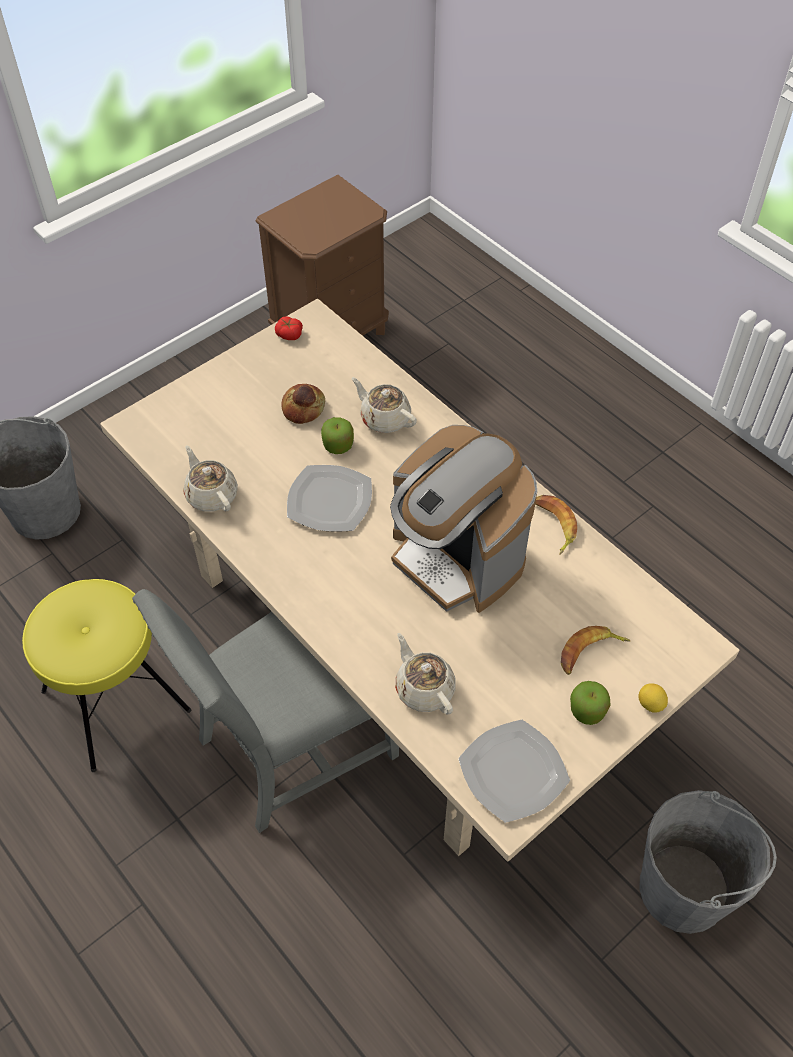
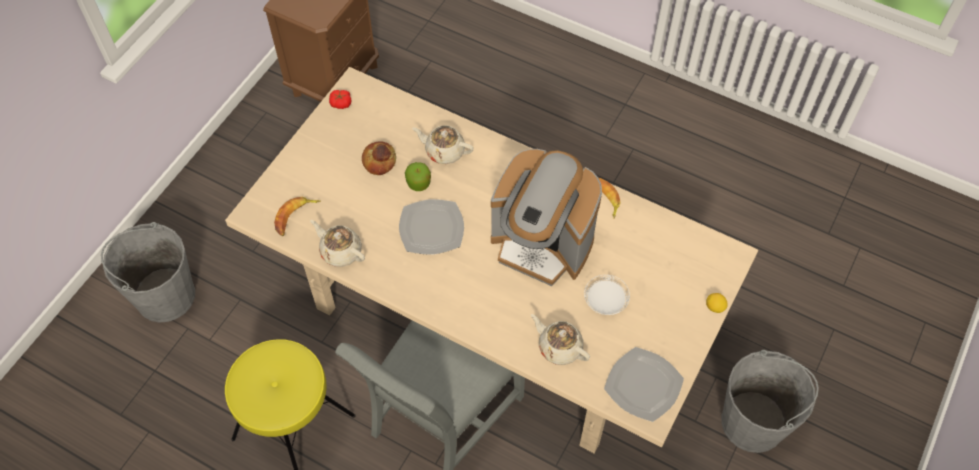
camera: 20 degrees left, 5 degrees up
banana [561,626,630,675] -> banana moved to [274,197,321,236]
apple [570,681,611,725] -> none
none -> white plate [584,275,630,315]

